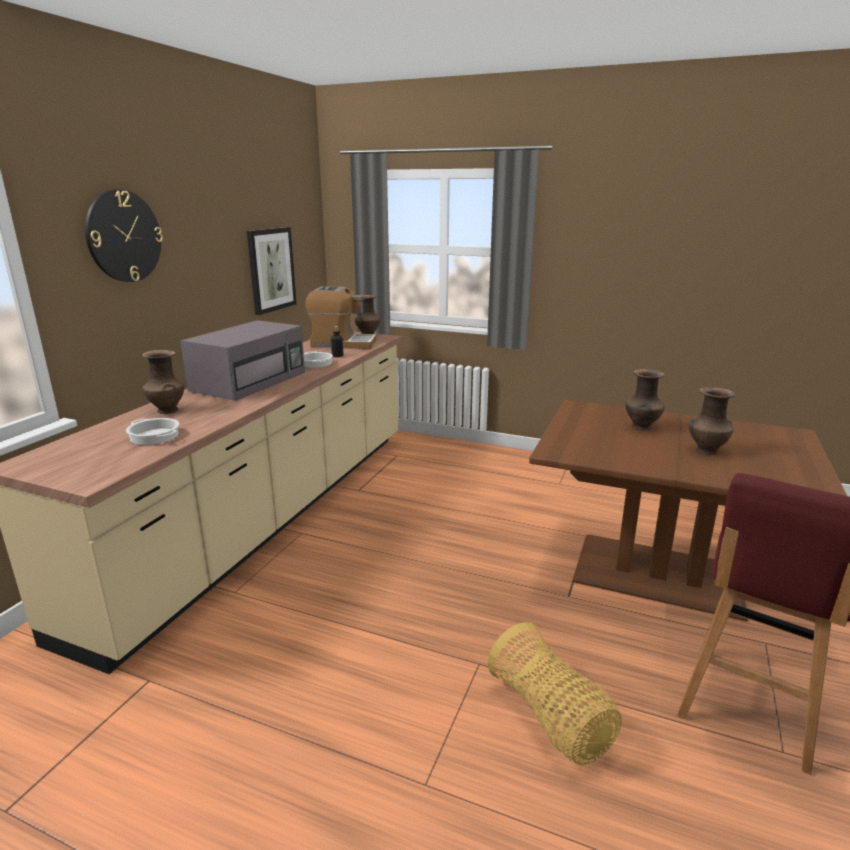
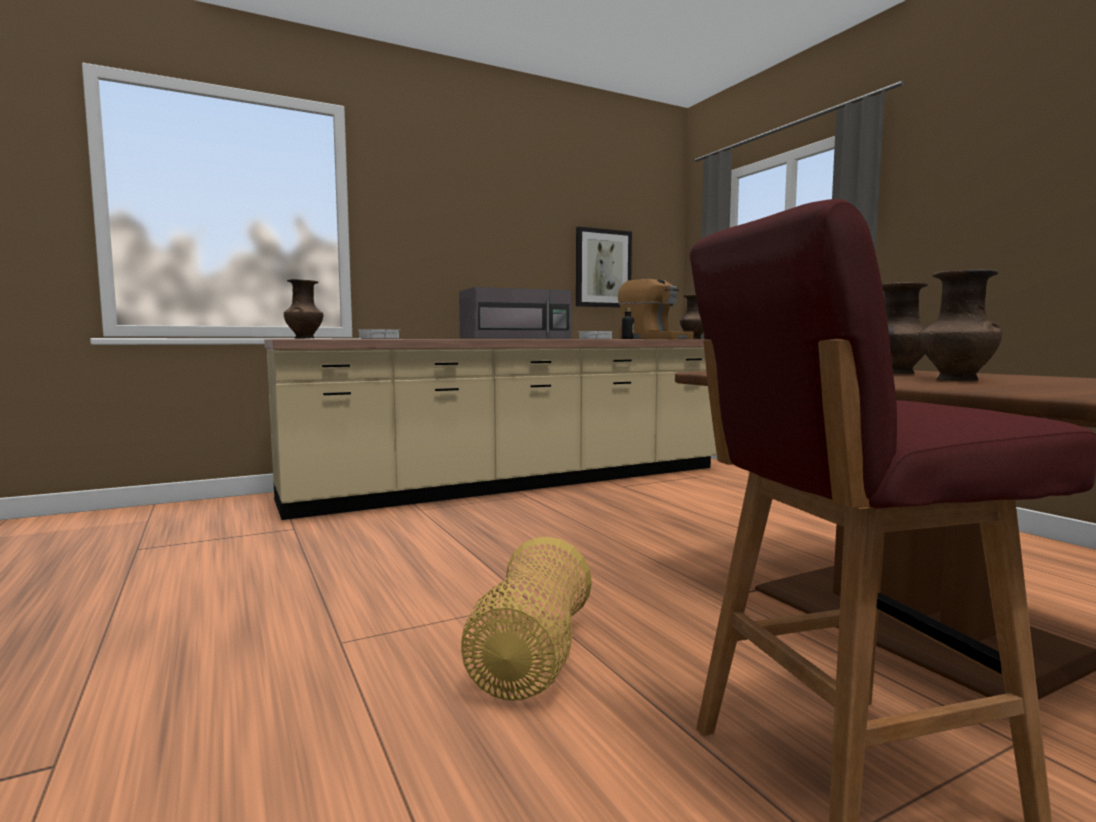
camera: 40 degrees right, 15 degrees down
wall clock [85,189,163,282] -> none
brown vase [142,350,184,414] -> brown vase moved to [284,279,323,339]

